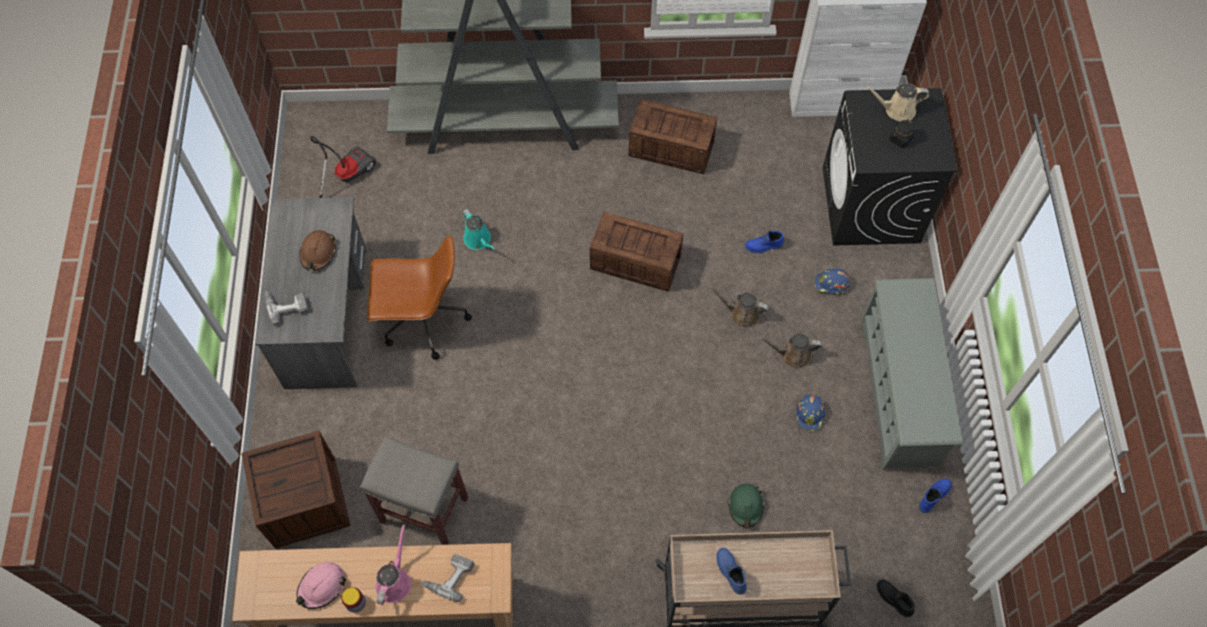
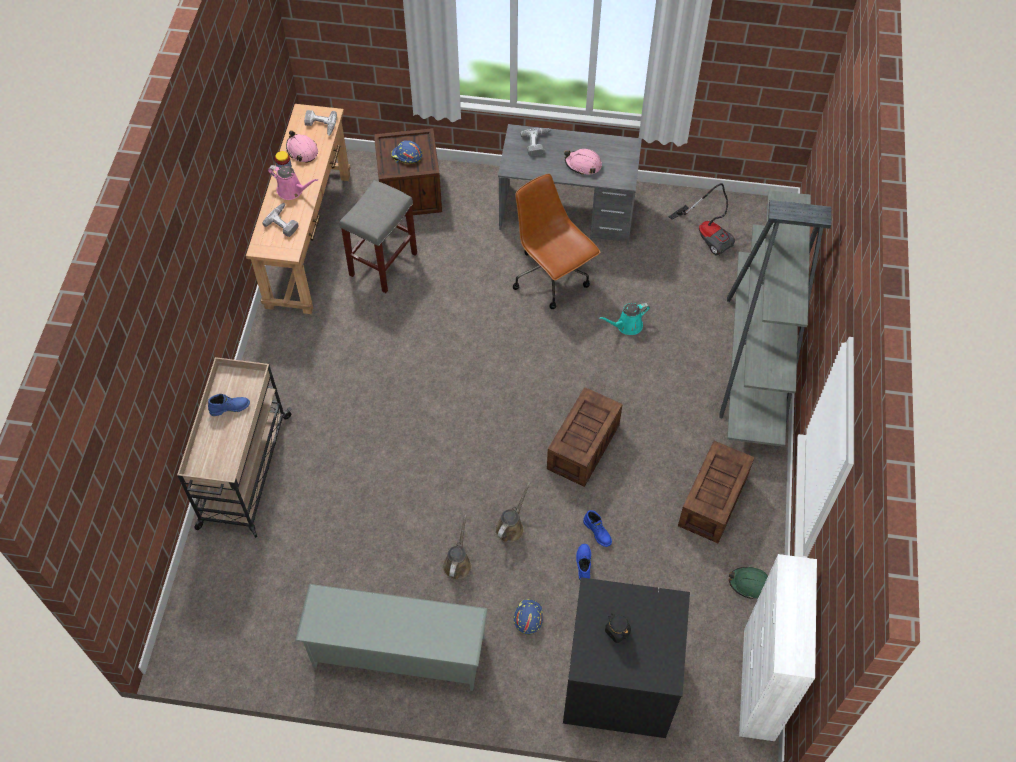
camera: 100 degrees right, 5 degrees down
brown hard hat [299,230,336,271] -> pink hard hat [564,149,602,175]
brown office chair [367,235,472,360] -> brown office chair turned 135 degrees clockwise [513,174,600,309]
green hard hat [728,483,764,528] -> green hard hat moved to [729,567,768,599]
blue hard hat [796,394,826,431] -> blue hard hat moved to [391,140,422,164]
beige watering can [865,83,929,121] -> none
black boot [877,579,915,618] -> none
blue boot [919,479,952,513] -> blue boot moved to [583,510,612,547]
none -> power drill [304,110,337,136]

